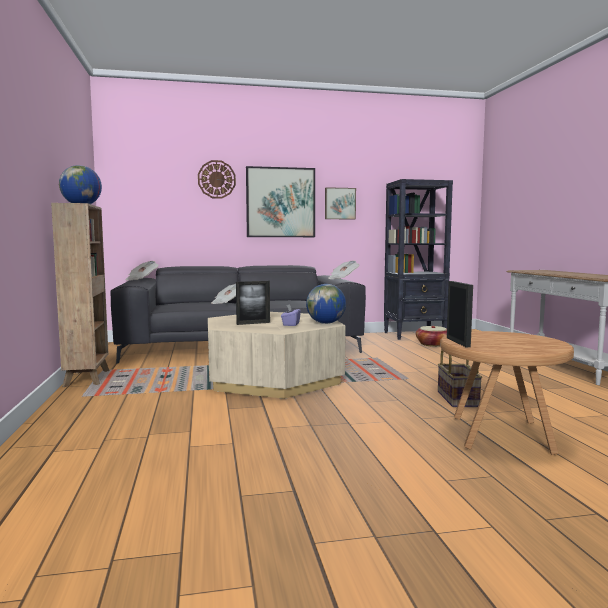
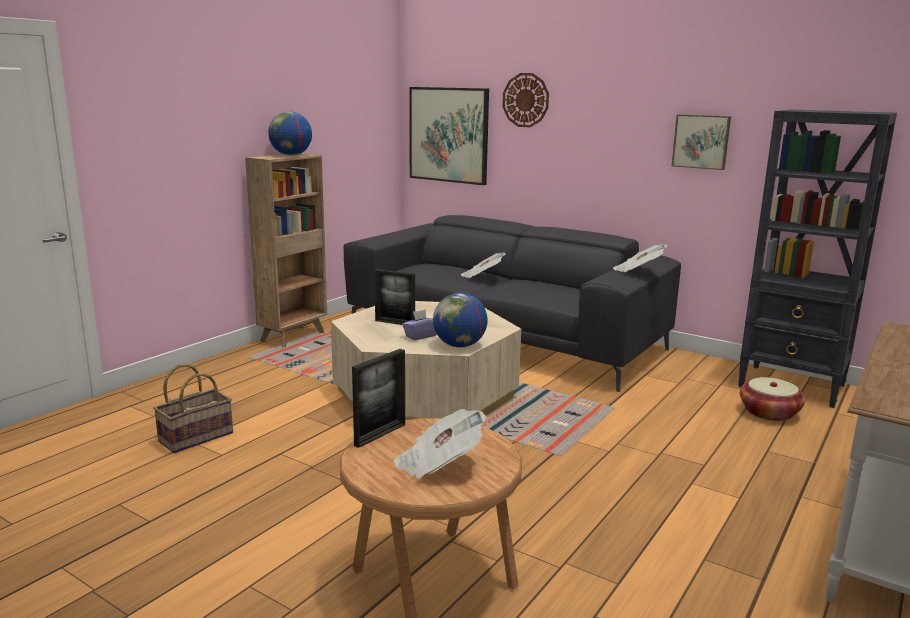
camera: 45 degrees right, 10 degrees up
newspaper [125,261,159,281] -> newspaper moved to [394,409,486,479]
picture [246,166,315,237] -> picture moved to [410,87,489,185]
basket [438,349,482,407] -> basket moved to [153,364,233,453]

